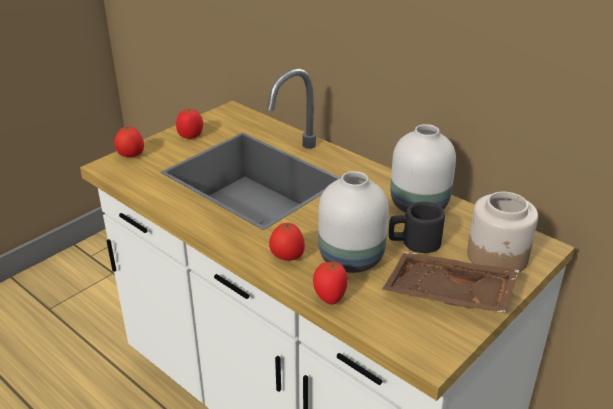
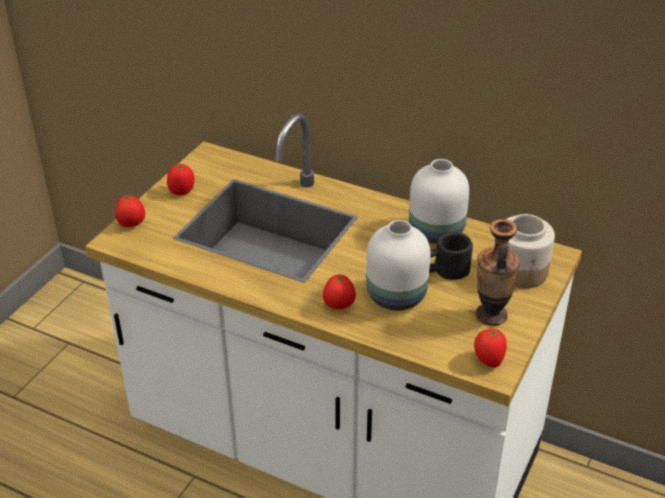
camera: 15 degrees left, 5 degrees up
tomato [313,261,348,305] -> tomato moved to [474,329,507,368]
brown tray [382,252,519,313] -> vase [476,219,520,326]

